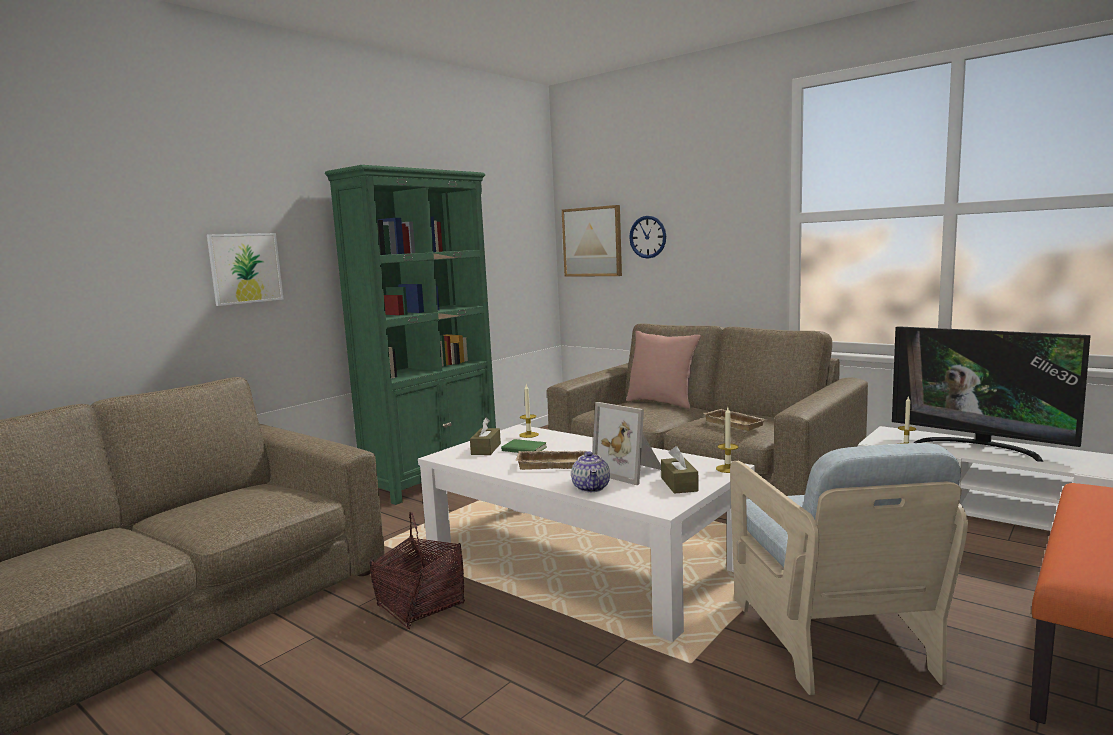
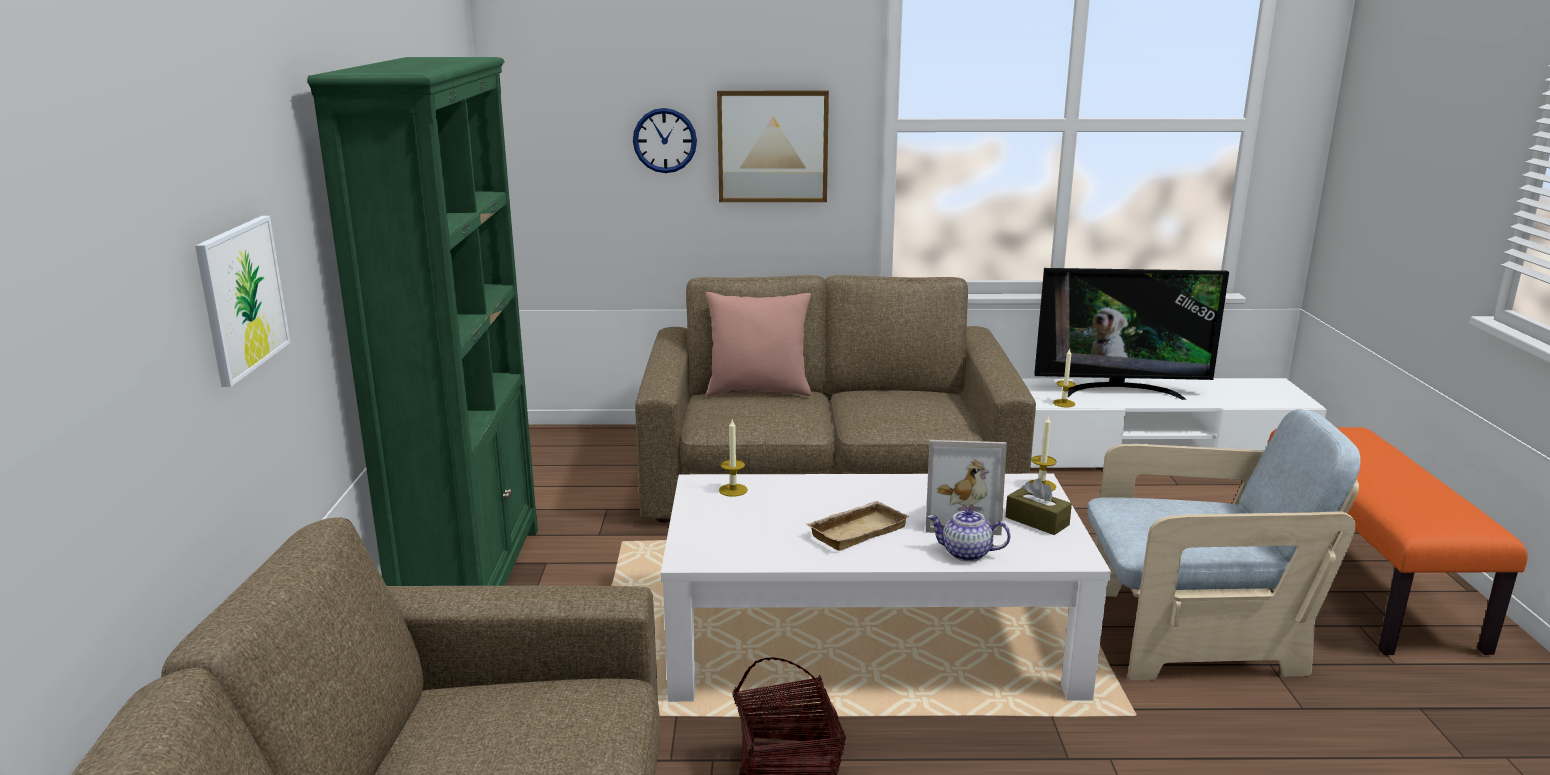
camera: 40 degrees left, 10 degrees up
brown tissue box [470,417,501,455] -> none
green book [501,439,547,453] -> none
picture [562,205,622,277] -> picture moved to [717,91,829,202]
teapot [571,451,610,492] -> teapot turned 150 degrees clockwise [927,509,1010,562]
beige tray [704,409,767,431] -> none
beige armchair [730,443,968,695] -> beige armchair turned 45 degrees counterclockwise [1087,409,1360,681]

